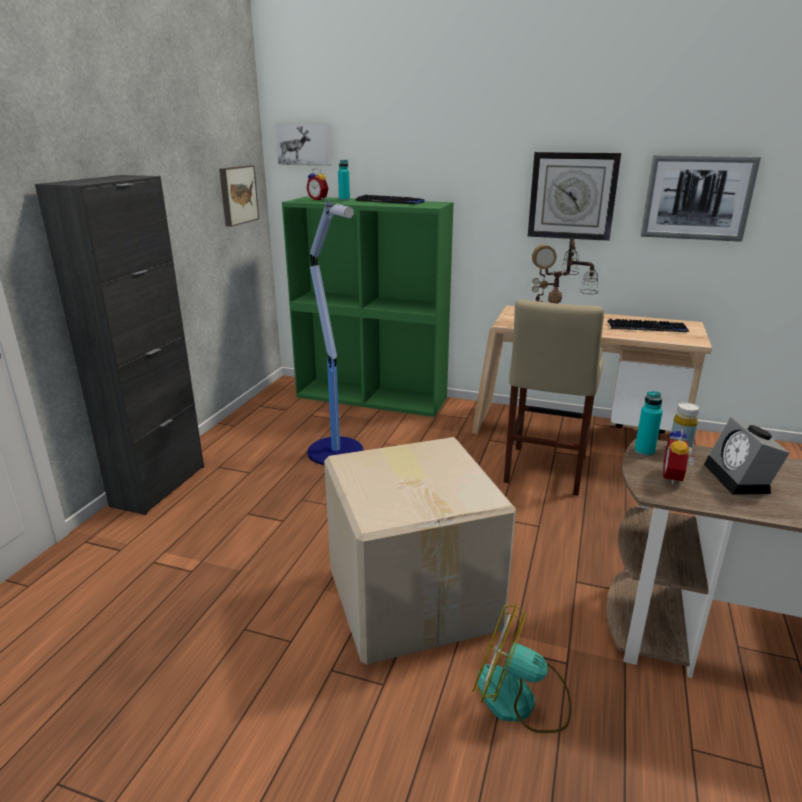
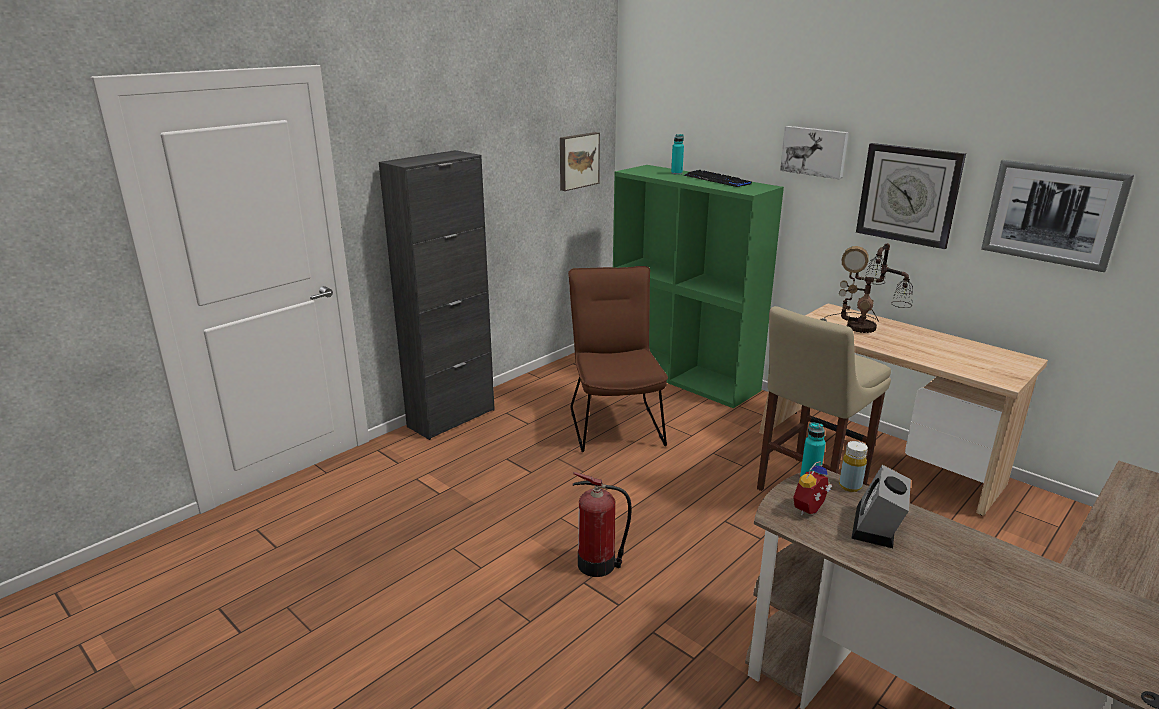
camera: 25 degrees right, 0 degrees up
picture [275,124,331,166] -> picture moved to [780,126,849,180]
alarm clock [306,168,329,200] -> none
floor lamp [307,201,363,465] -> brown chair [568,266,668,452]
cardboard box [324,437,516,664] -> fire extinguisher [573,472,631,577]
fan [472,603,571,733] -> none
keyboard [607,319,689,332] -> none

